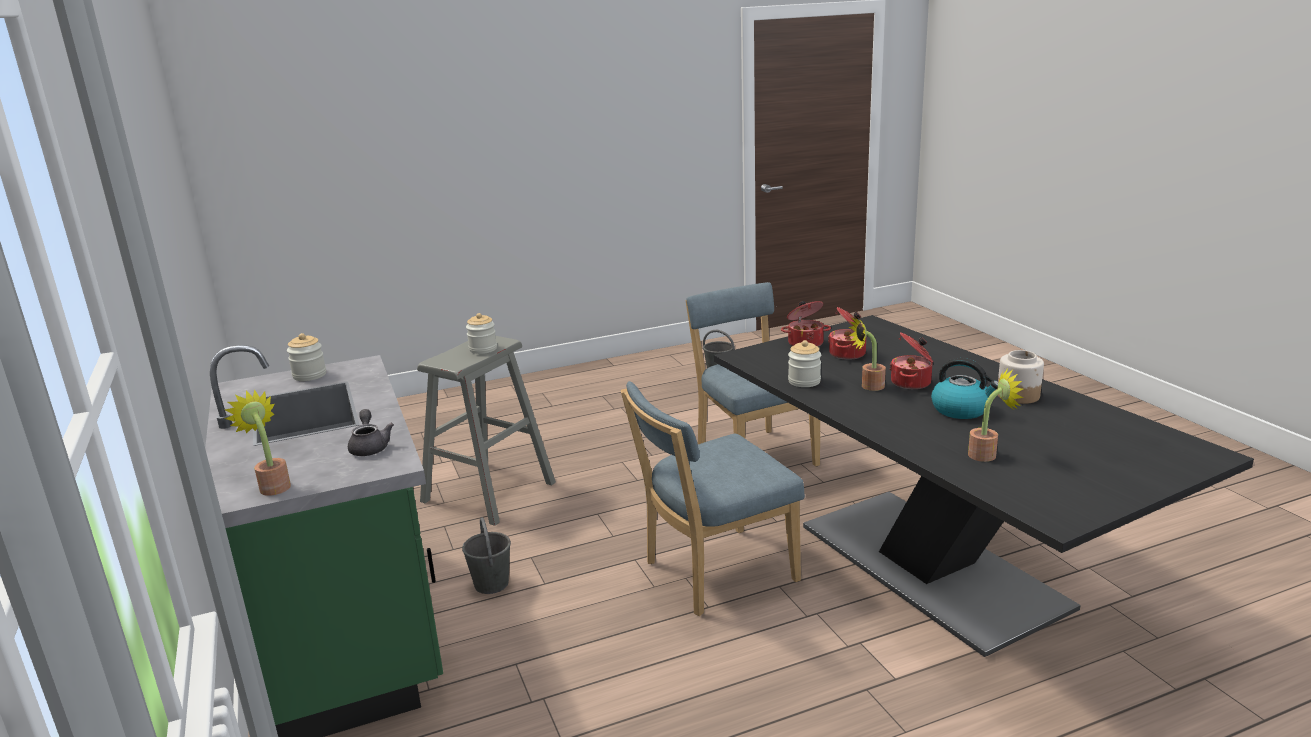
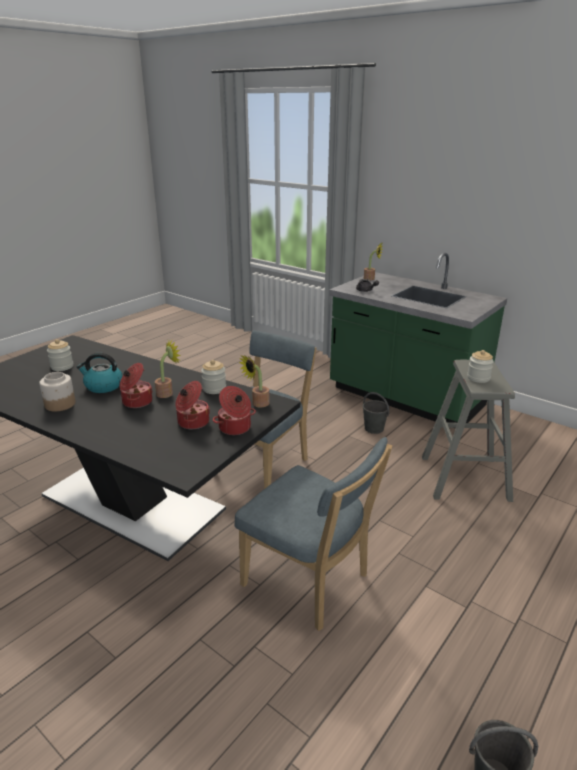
camera: 150 degrees right, 5 degrees up
jar [287,333,326,381] -> jar moved to [47,339,73,371]
potted plant [968,367,1023,462] -> potted plant moved to [239,355,270,407]

